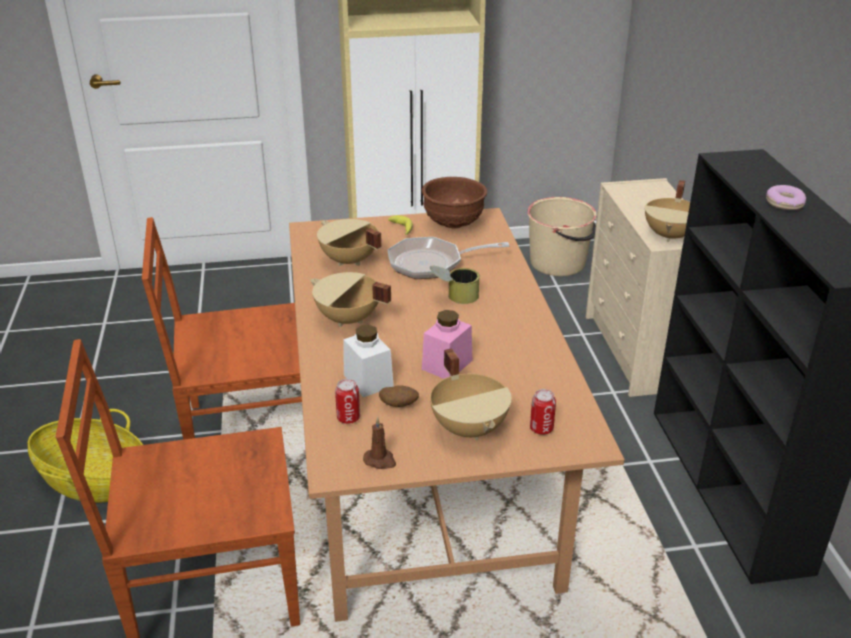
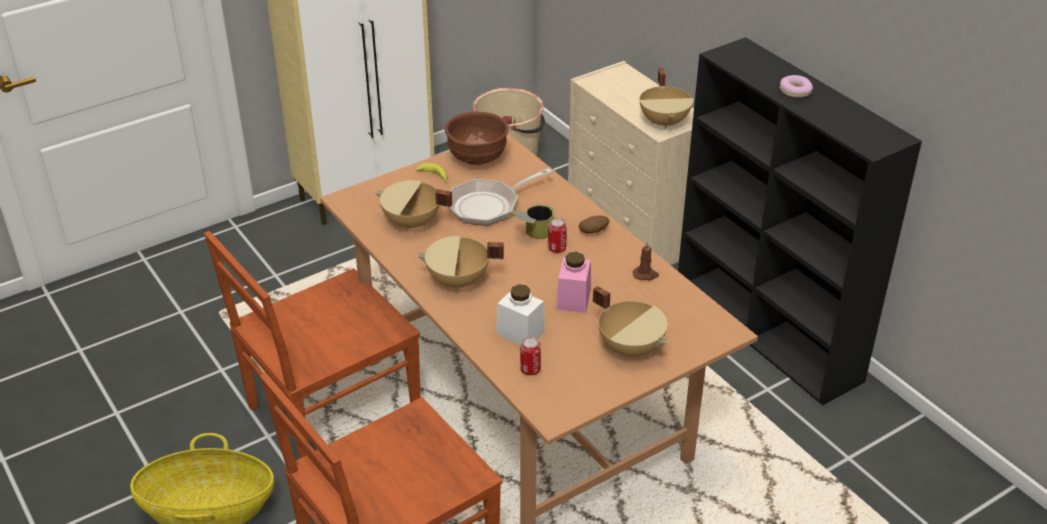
camera: 25 degrees left, 5 degrees up
brown candle [363,417,396,469] -> brown candle moved to [633,241,659,280]
potato [379,385,419,407] -> potato moved to [579,216,610,234]
can [530,389,556,435] -> can moved to [548,218,567,253]

